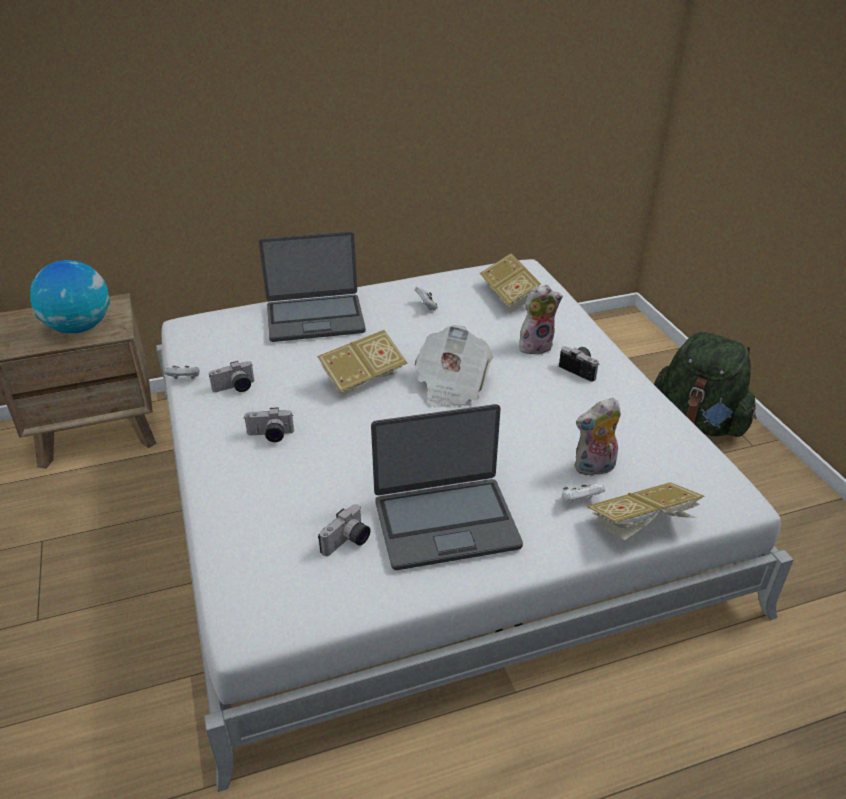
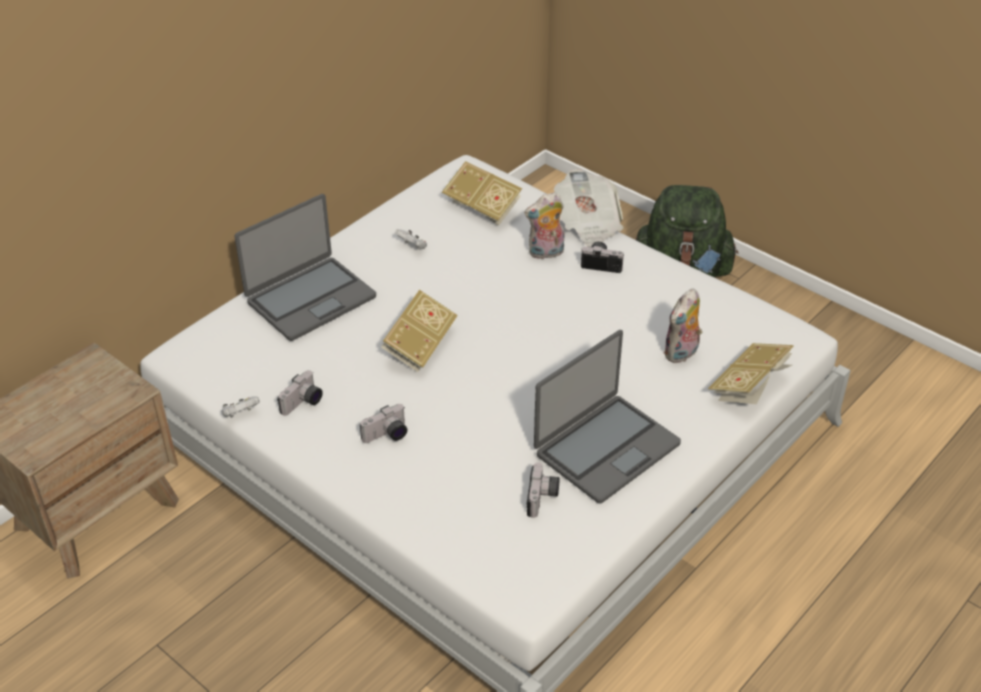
camera: 30 degrees left, 5 degrees up
globe [30,260,110,333] -> none
newspaper [415,325,493,407] -> newspaper moved to [554,169,624,247]
plush toy [519,285,563,355] -> plush toy turned 150 degrees counterclockwise [524,192,564,260]
white game controller [562,484,605,503] -> none

